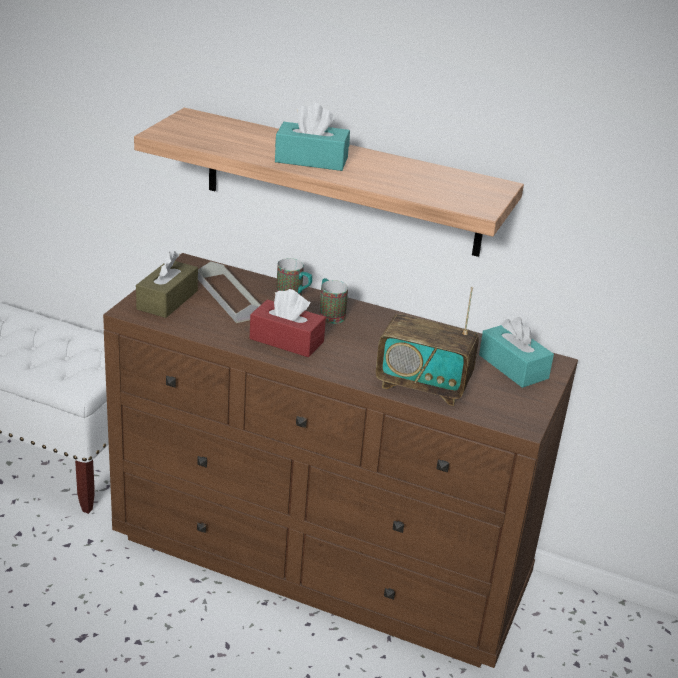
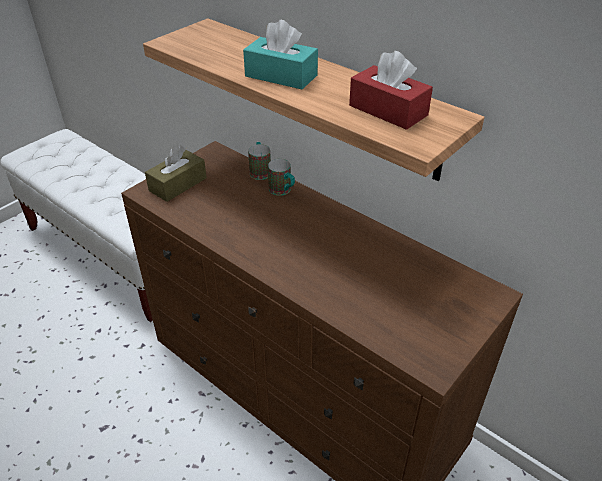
camera: 20 degrees right, 10 degrees up
grey tray [198,262,260,323] -> none
red tissue box [250,289,326,357] -> red tissue box moved to [349,51,433,130]
mug [319,278,348,324] -> mug moved to [248,142,271,180]
radio [376,287,479,406] -> none
turquoise tissue box [479,317,554,388] -> none

